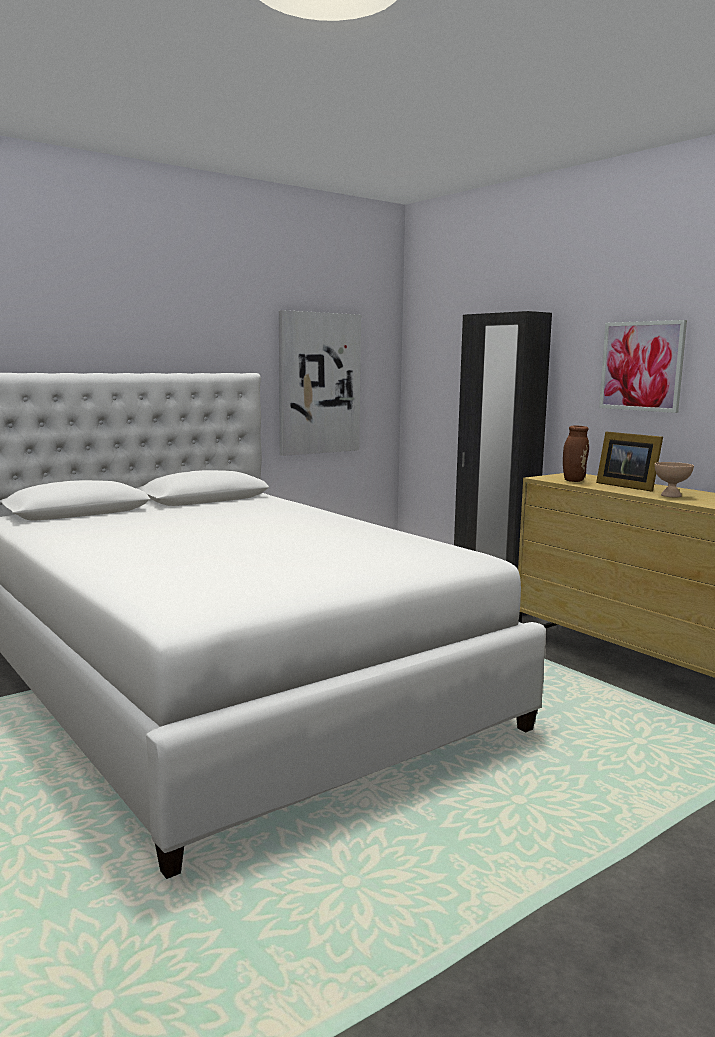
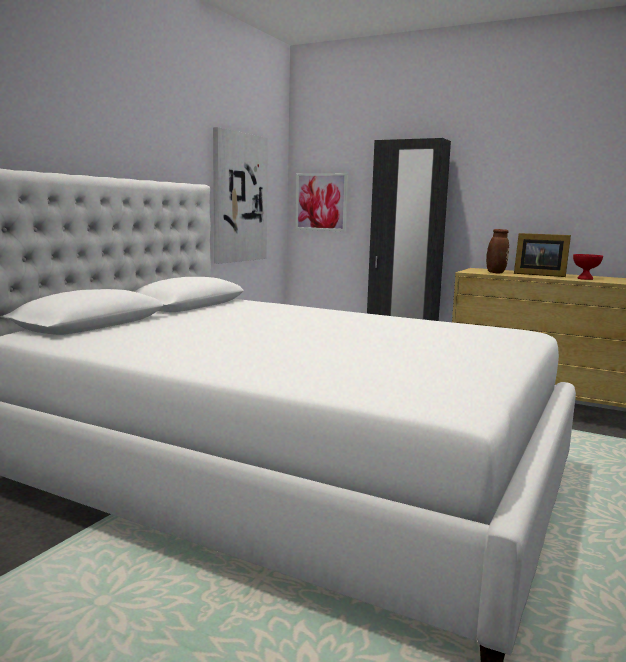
camera: 25 degrees left, 0 degrees up
picture [599,320,687,413] -> picture moved to [295,173,348,232]
beige bowl [655,462,694,497] -> red bowl [573,254,603,280]

